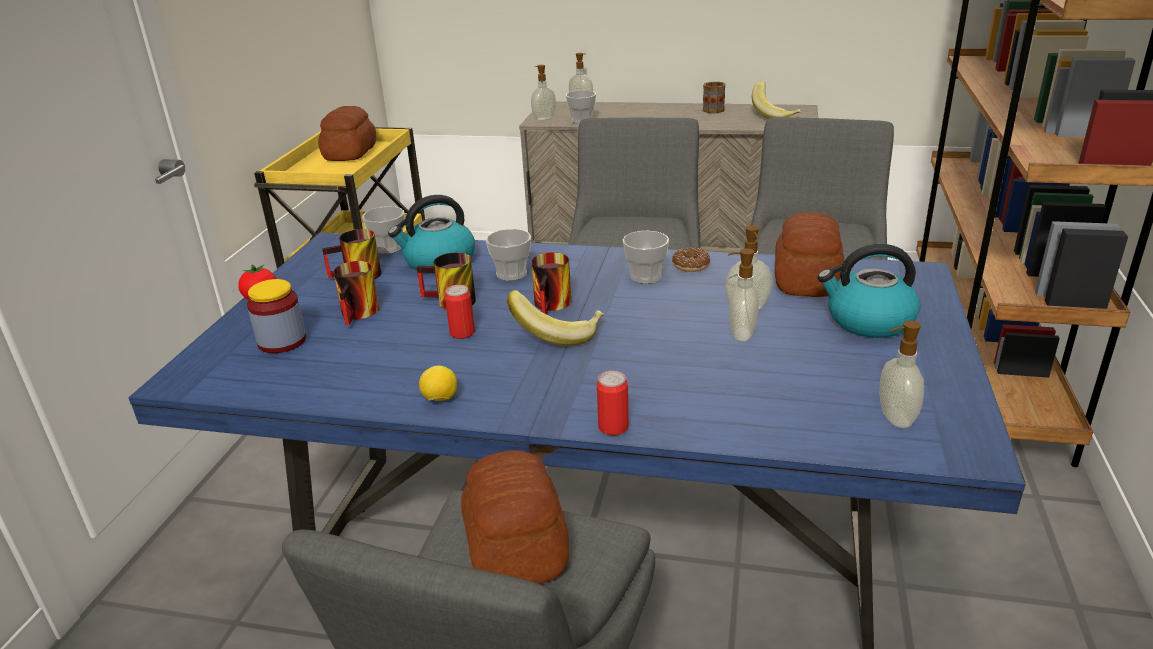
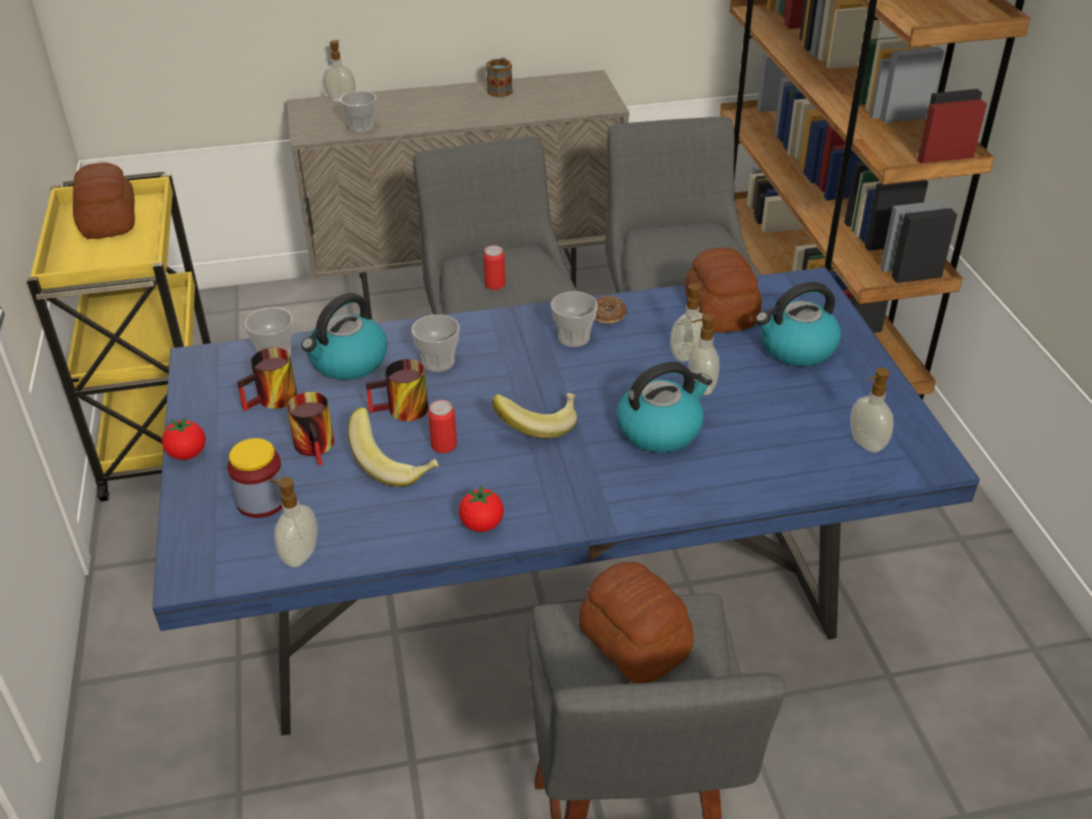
camera: 25 degrees left, 10 degrees up
lemon [419,365,457,401] -> tomato [459,486,504,532]
soap dispenser [531,65,556,120] -> soap dispenser moved to [269,477,318,567]
mug [531,252,571,315] -> none
can [597,371,629,436] -> can moved to [483,245,505,290]
banana [752,81,801,119] -> banana moved to [348,407,439,487]
none -> kettle [617,361,712,453]

